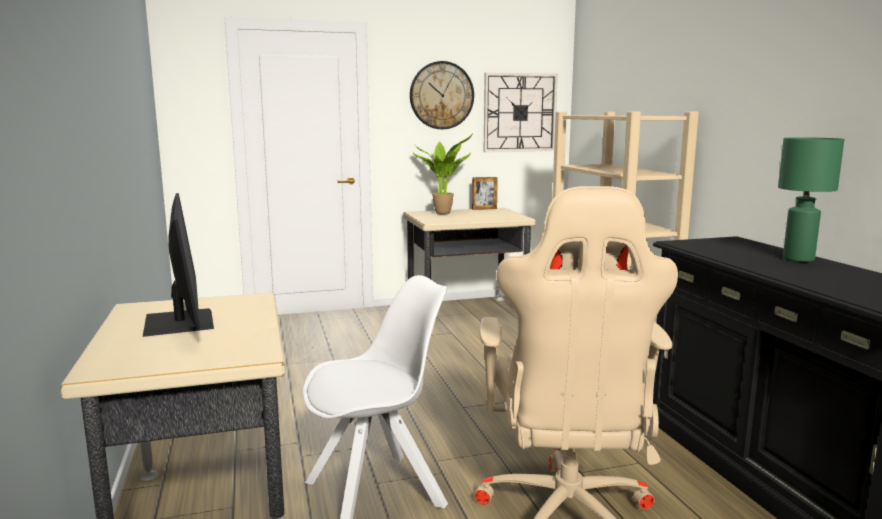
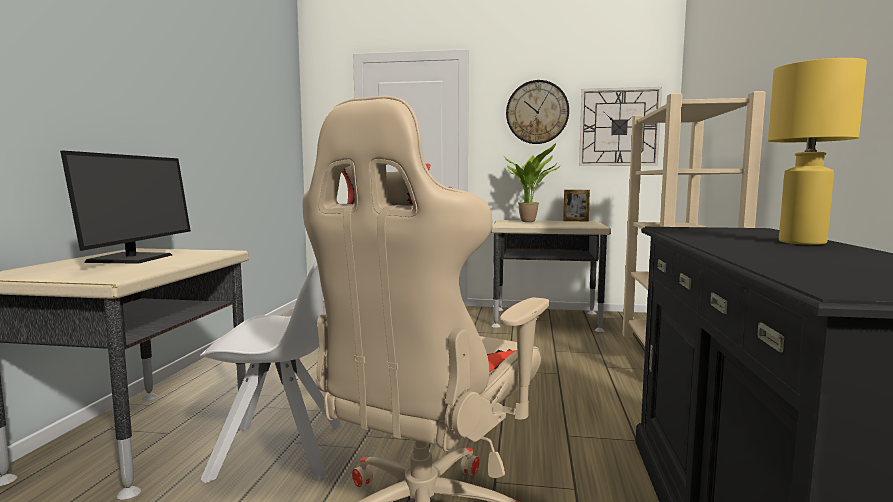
camera: 25 degrees right, 5 degrees down
green table lamp [778,137,844,262] -> yellow table lamp [768,58,867,245]

